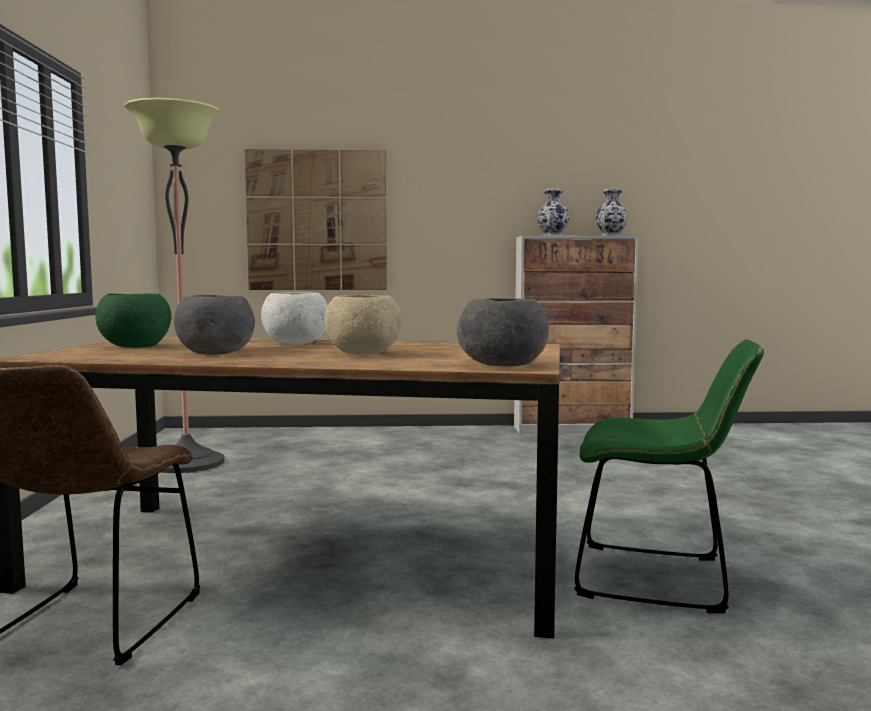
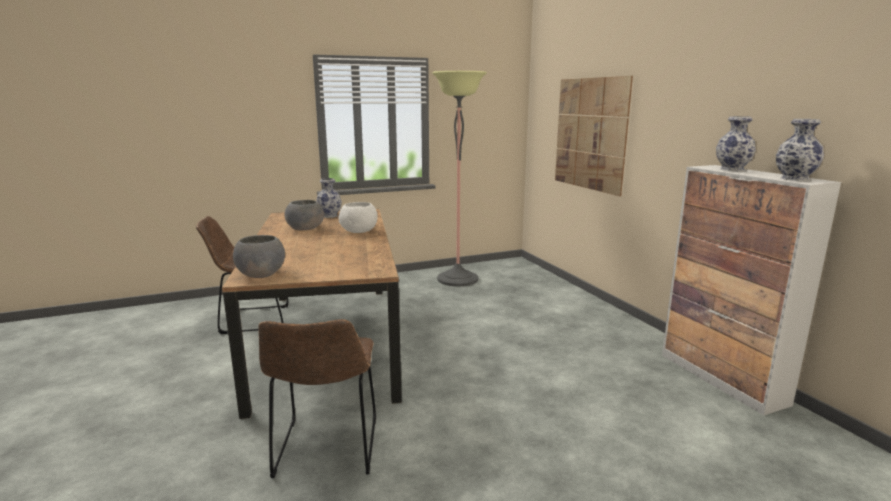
camera: 70 degrees right, 10 degrees up
green bowl [95,293,171,348] -> vase [316,178,342,218]
beige bowl [324,295,402,355] -> none
green chair [574,339,764,613] -> brown chair [258,319,376,478]

